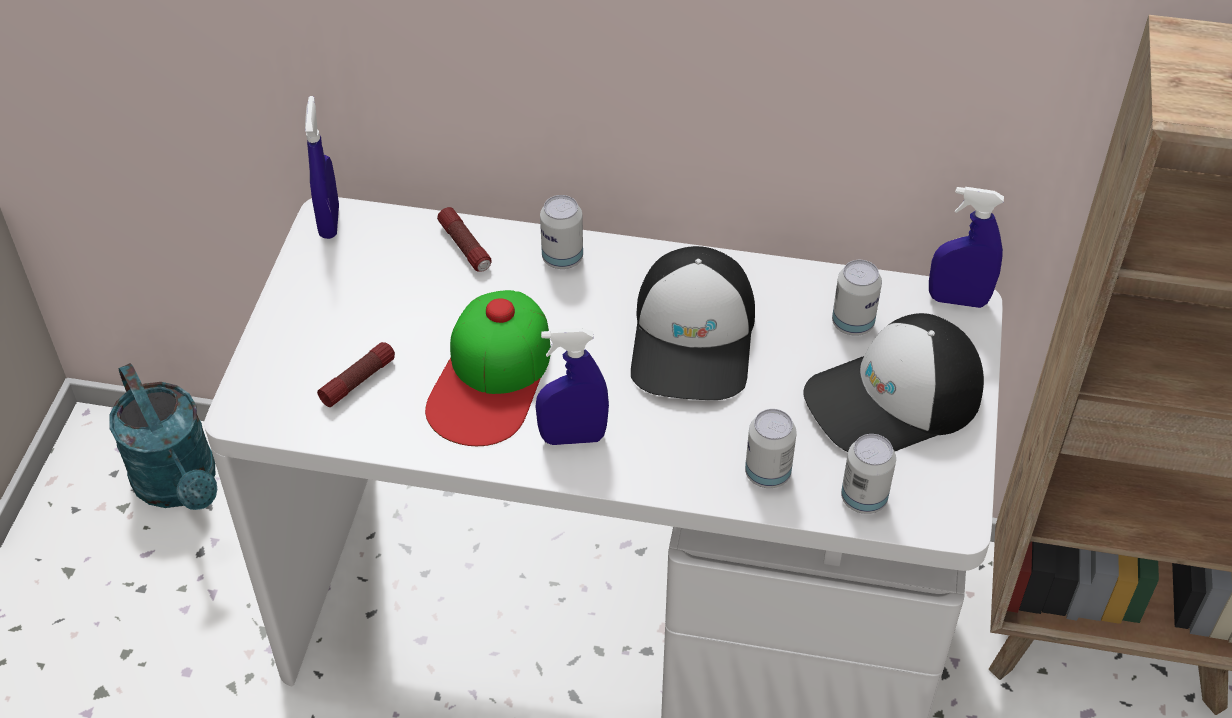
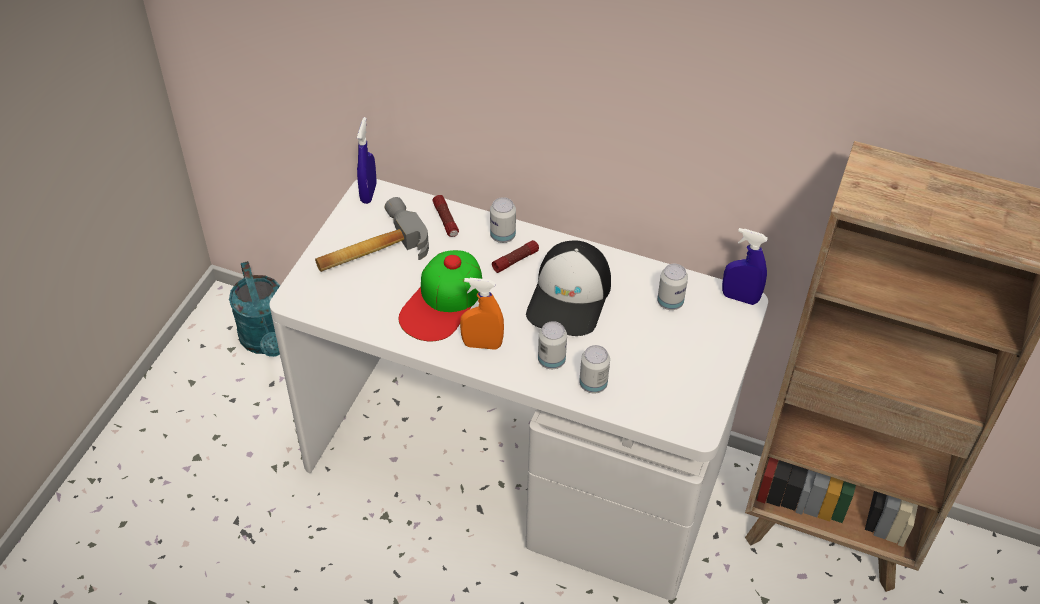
camera: 10 degrees right, 0 degrees up
flashlight [317,342,395,407] -> flashlight moved to [492,240,539,273]
blue spray bottle [535,328,609,445] -> orange spray bottle [460,278,504,350]
cap [803,313,984,452] -> none
can [841,434,896,514] -> can moved to [538,321,567,369]
none -> hammer [315,197,429,272]

